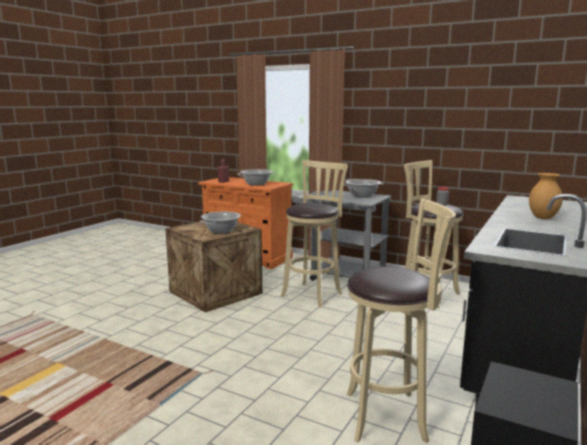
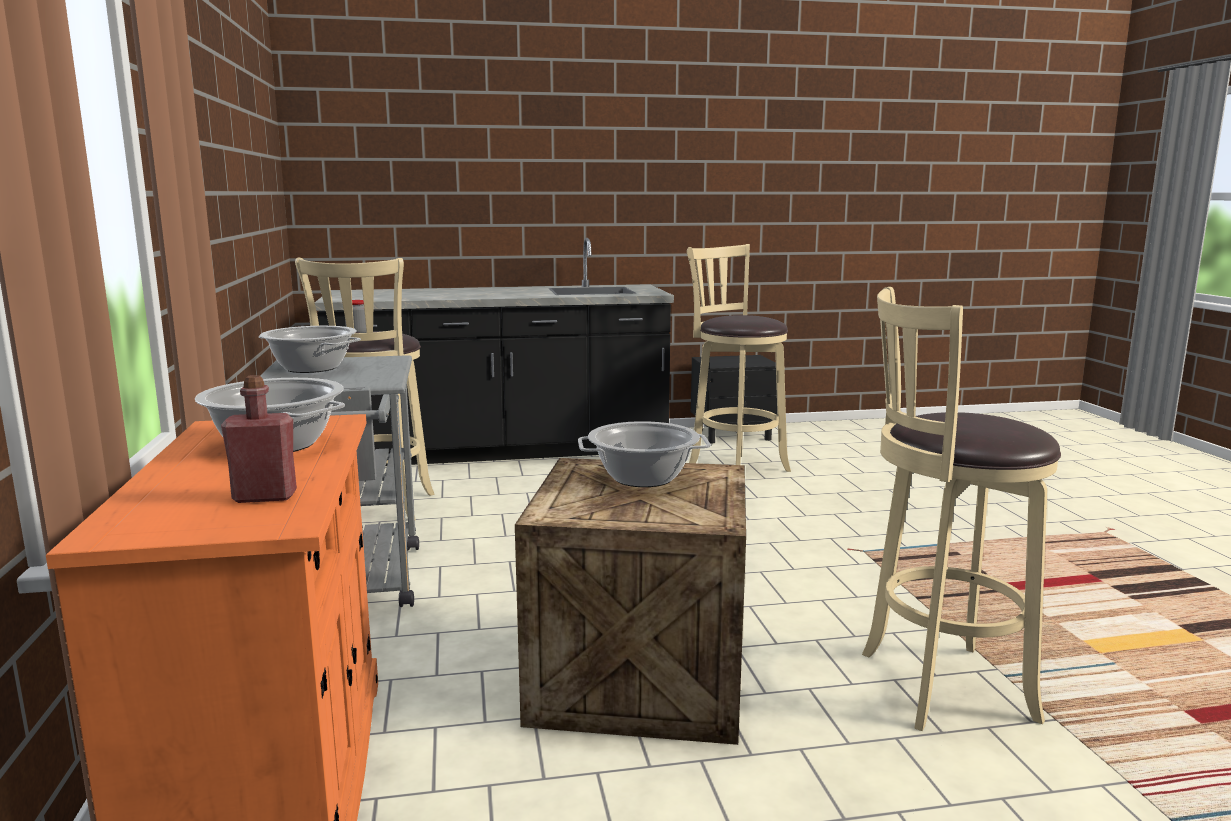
camera: 130 degrees left, 0 degrees up
beige stool [281,160,348,308] -> beige stool moved to [862,287,1061,731]
brown vase [529,173,563,219] -> none

